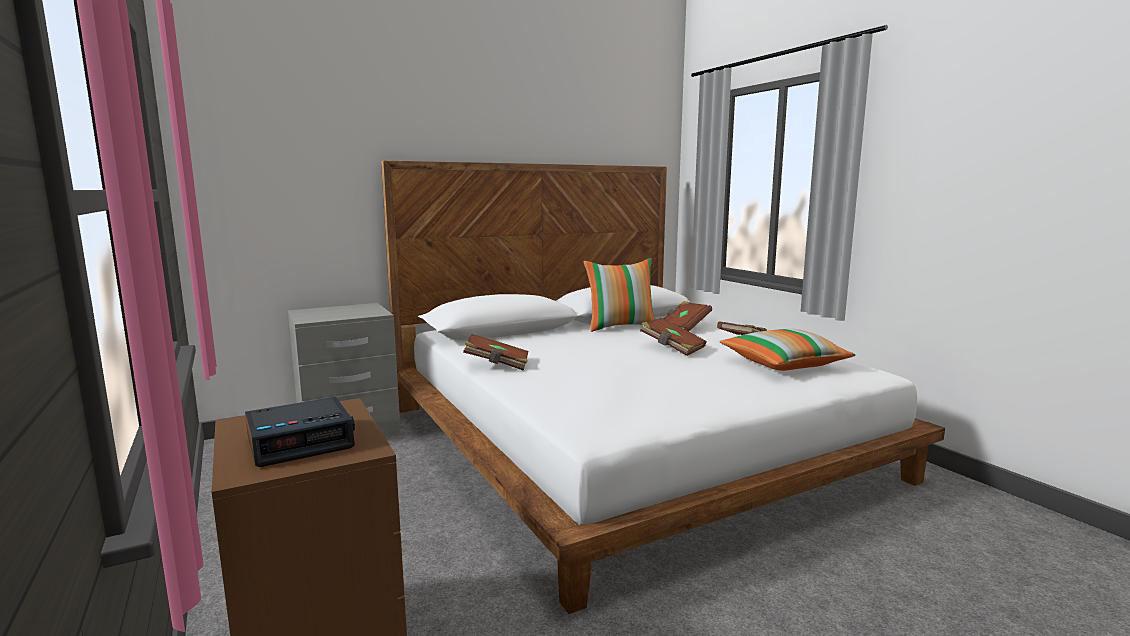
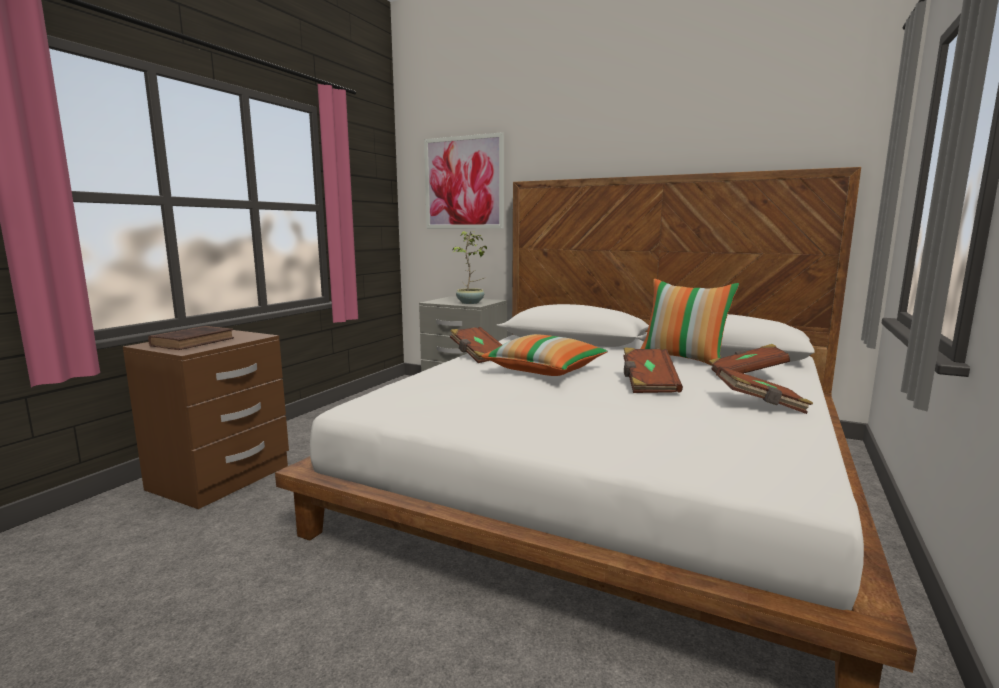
camera: 55 degrees right, 0 degrees up
alarm clock [245,397,355,467] -> brown book [148,326,234,350]
pillow [720,329,855,371] -> pillow moved to [481,334,608,376]
none -> picture [424,132,504,229]
none -> potted plant [452,231,487,304]

